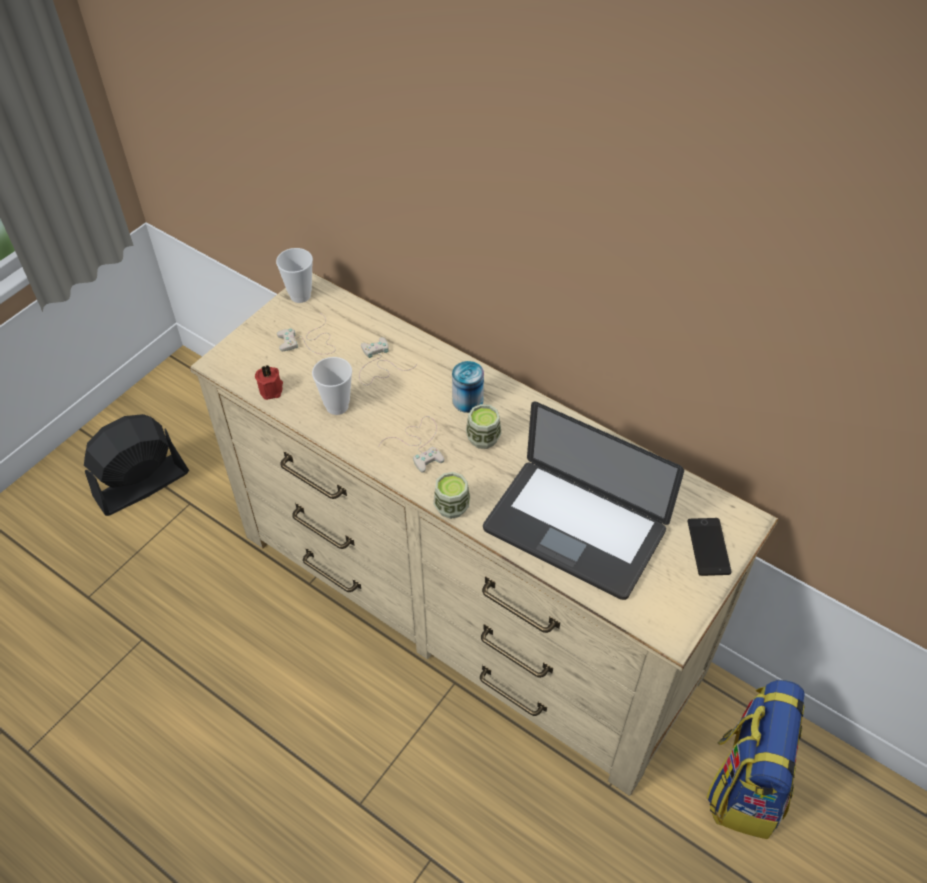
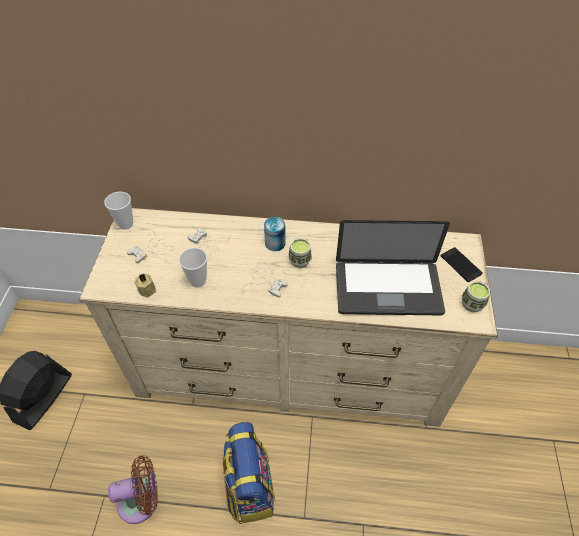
camera: 30 degrees left, 0 degrees up
red candle [255,365,283,400] -> beige candle [134,274,156,298]
cup [433,472,470,519] -> cup moved to [462,281,490,312]
backpack [706,680,805,839] -> backpack moved to [223,422,275,524]
none -> brown fan [108,455,158,524]

